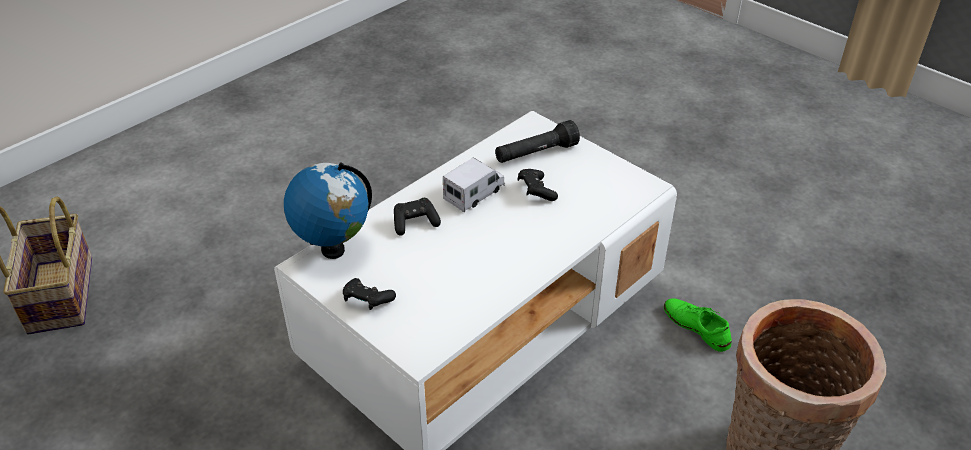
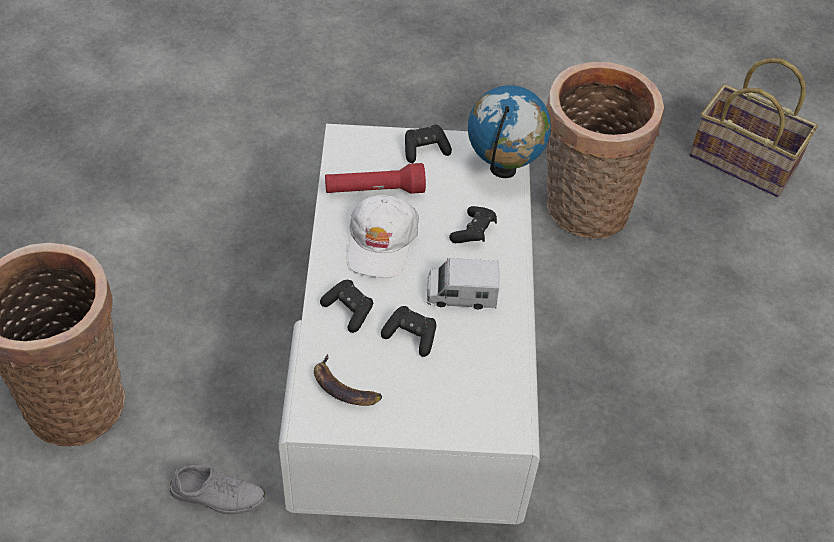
camera: 135 degrees right, 10 degrees up
toy truck [443,158,505,212] -> toy truck turned 90 degrees clockwise [427,258,499,310]
black flashlight [495,120,580,163] -> none
green shoe [664,298,732,352] -> grey shoe [170,465,266,515]
none -> banana [314,354,382,406]
none -> black game controller [320,280,373,333]
none -> red flashlight [325,163,426,194]
none -> white cap [346,195,419,278]
none -> basket [546,62,664,239]

